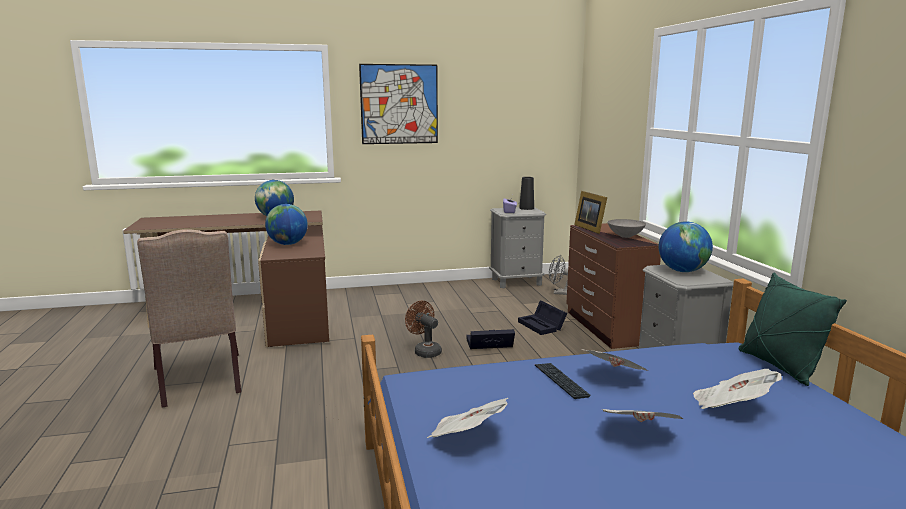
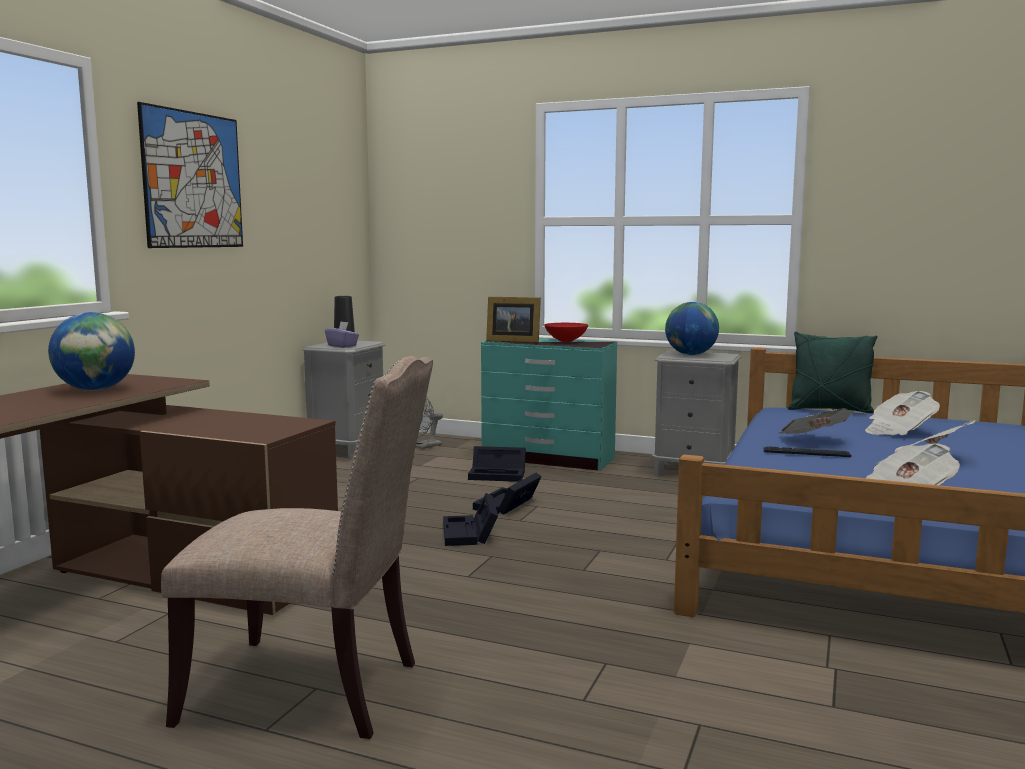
camera: 55 degrees left, 5 degrees down
globe [265,204,308,245] -> none
brown fan [405,301,442,358] -> black storage box [443,493,498,546]
brown dresser [566,223,661,349] -> turquoise dresser [481,338,617,471]
grey bowl [608,219,646,238] -> red bowl [544,323,588,342]

